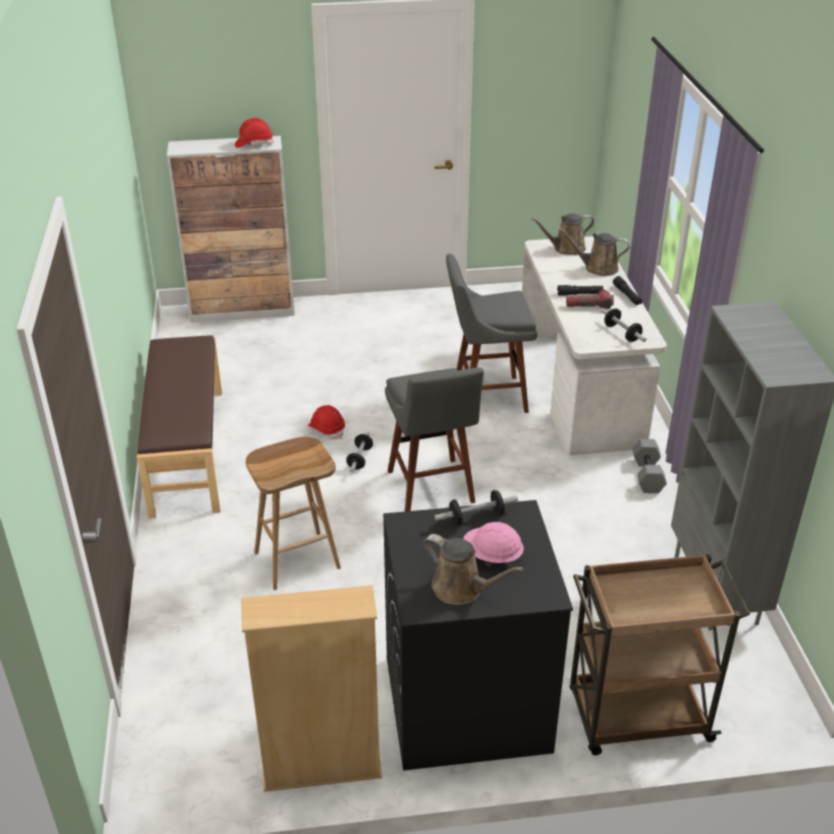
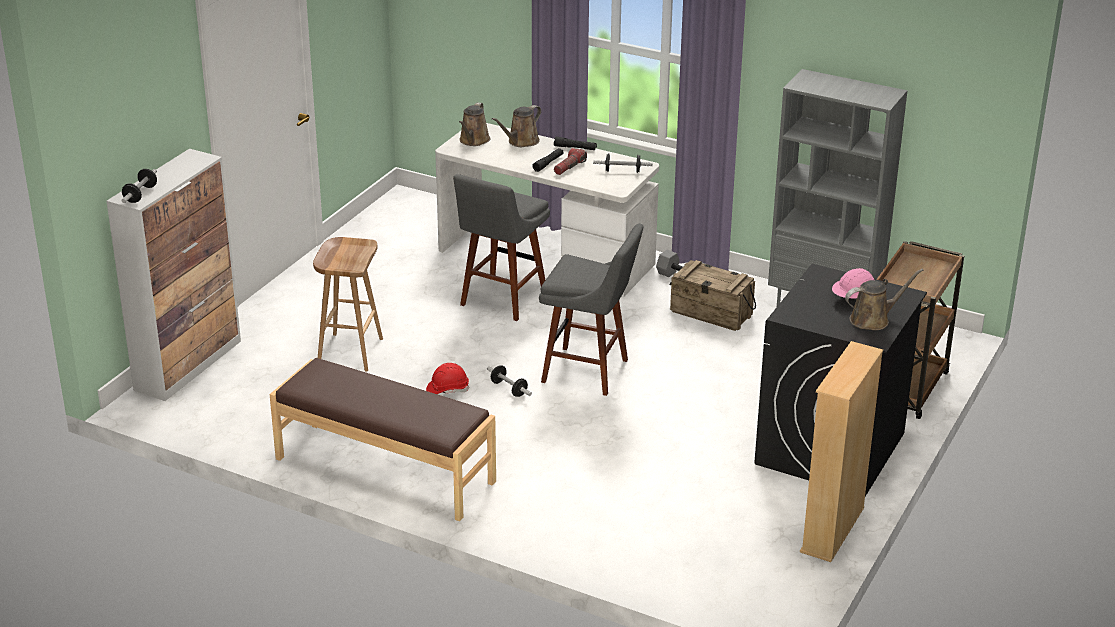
camera: 55 degrees left, 5 degrees down
red hard hat [235,118,273,148] -> none
brown stool [246,437,341,590] -> brown stool moved to [313,237,383,372]
dumbbell [435,490,518,526] -> dumbbell moved to [122,169,157,203]
none -> crate [670,260,756,331]

